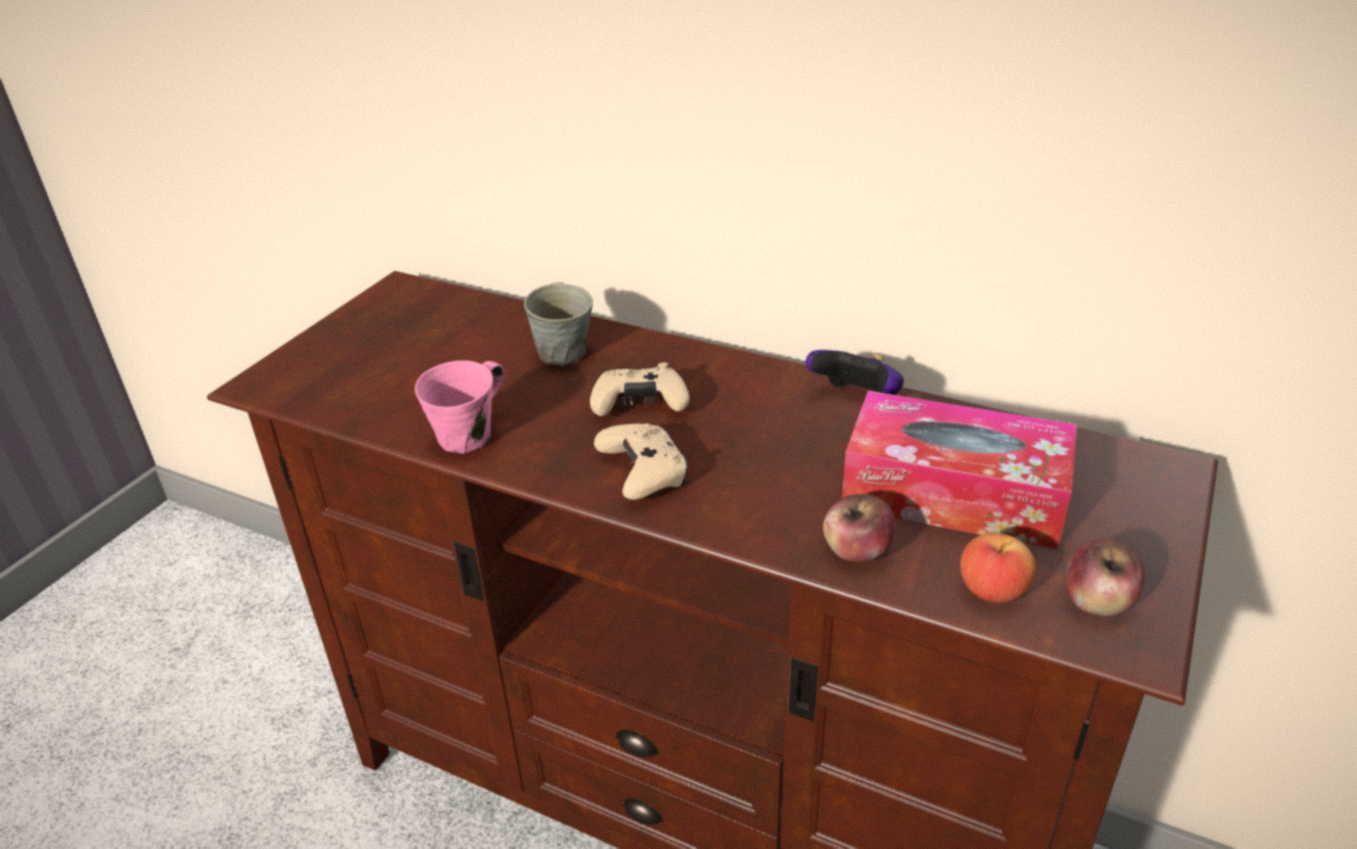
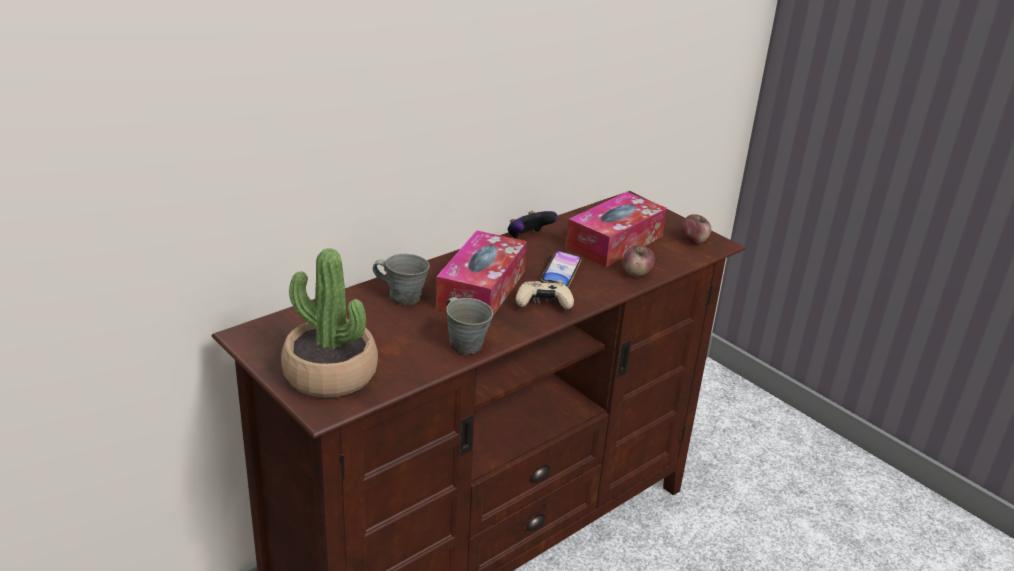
camera: 70 degrees left, 5 degrees down
pink mug [415,360,504,454] -> grey mug [446,297,493,355]
beige game controller [590,363,689,416] -> tissue box [436,231,527,316]
apple [960,533,1036,603] -> none
none -> potted plant [281,248,378,398]
none -> phone [541,250,582,287]

